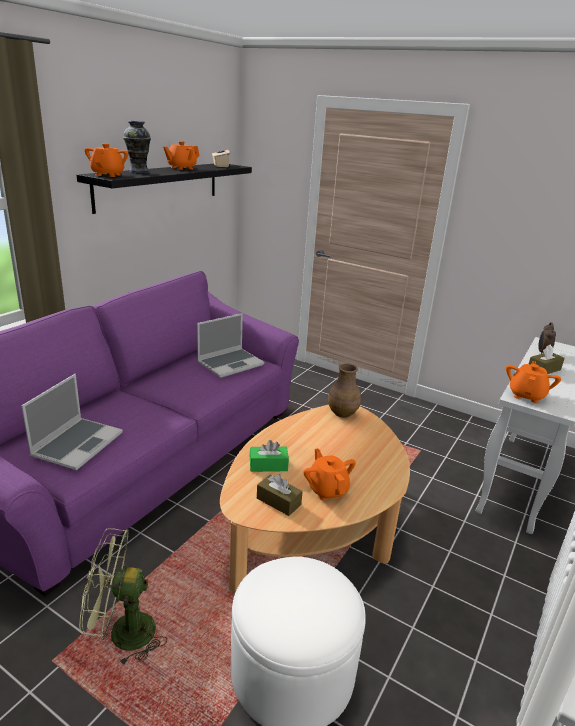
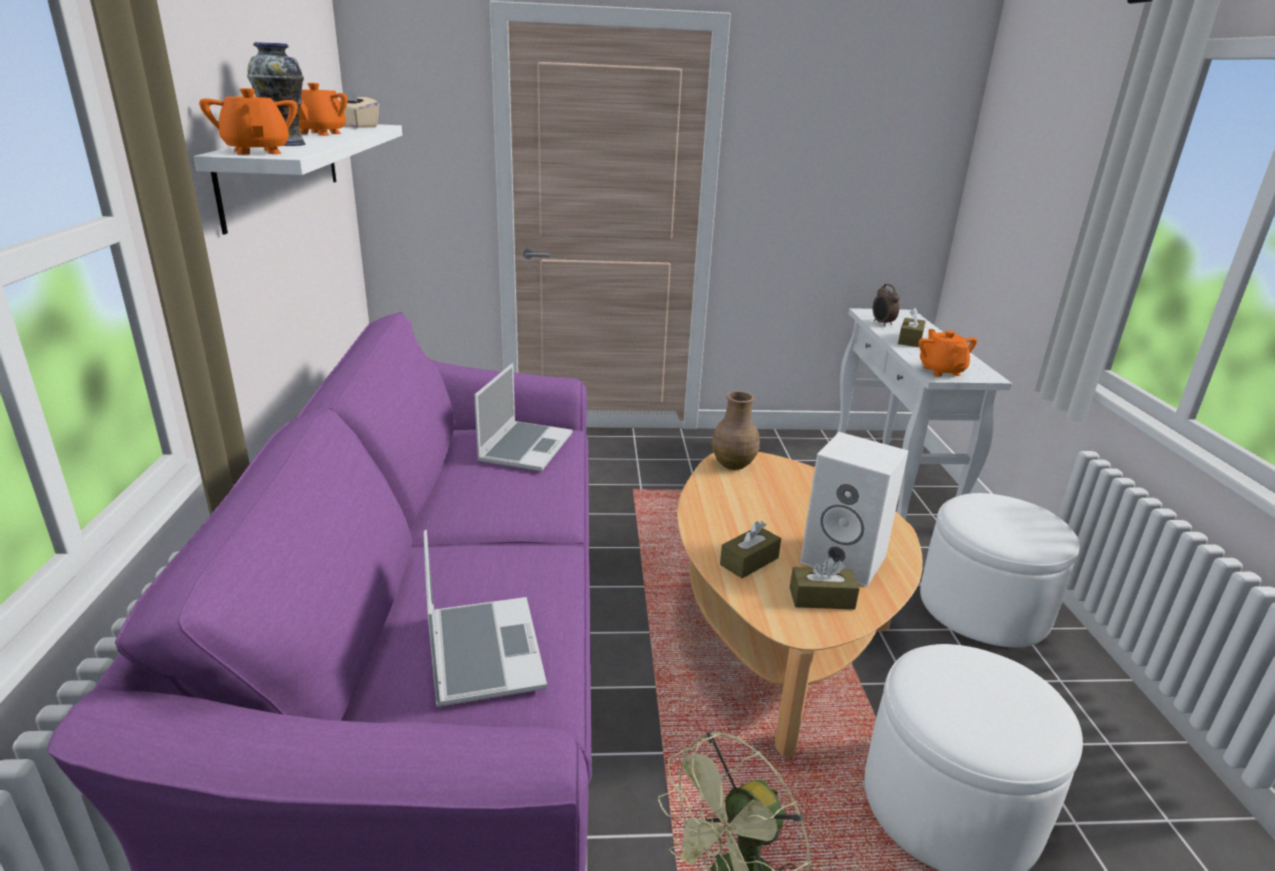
camera: 35 degrees left, 0 degrees up
black shelf [77,164,252,214] -> white shelf [194,124,402,234]
green tissue box [250,440,289,472] -> brown tissue box [720,521,781,578]
orange teapot [304,448,356,500] -> white speaker [800,432,909,587]
none -> white ottoman [920,493,1080,647]

